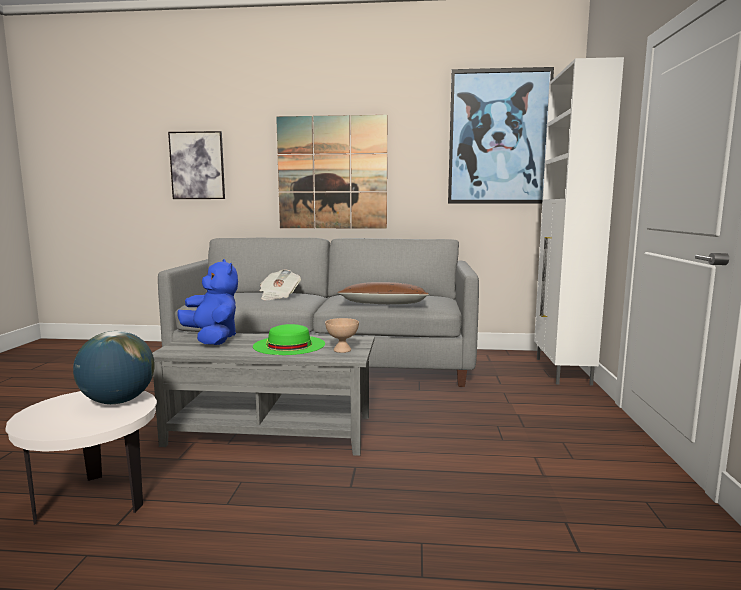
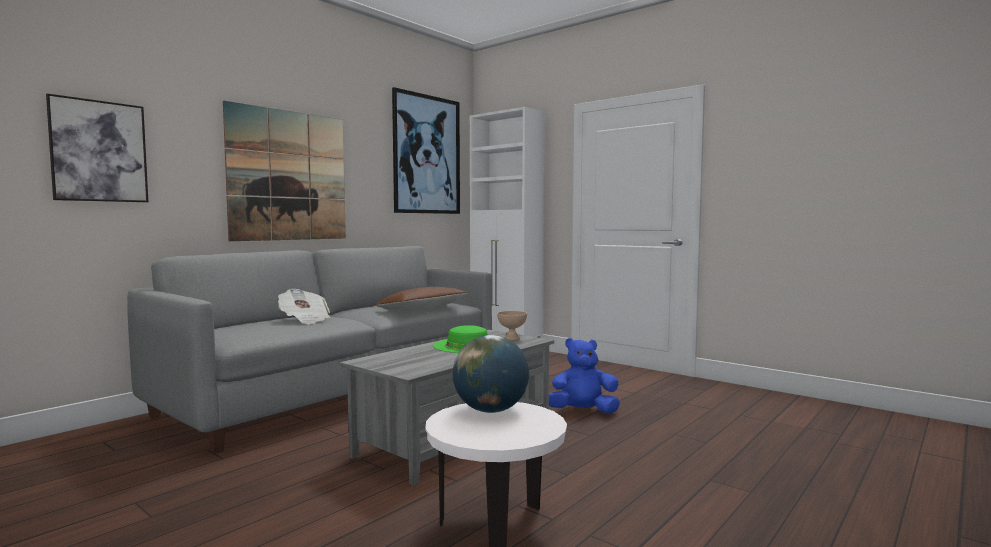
camera: 55 degrees left, 5 degrees down
blue plush toy [177,259,238,345] -> blue plush toy moved to [549,338,620,413]

